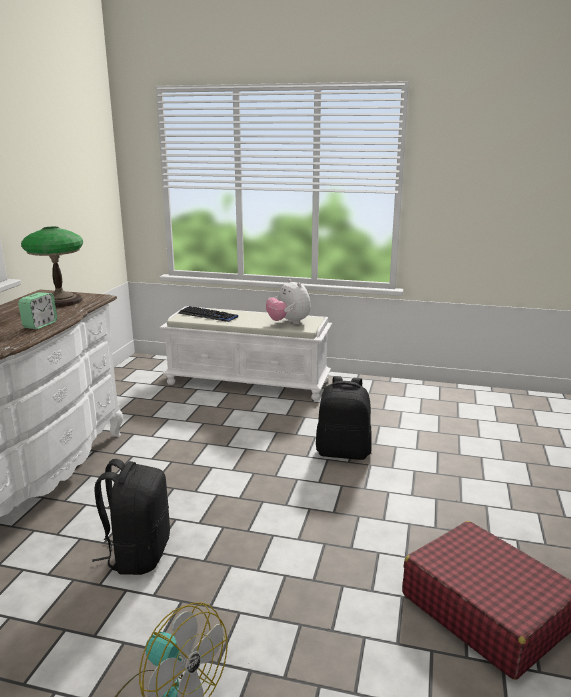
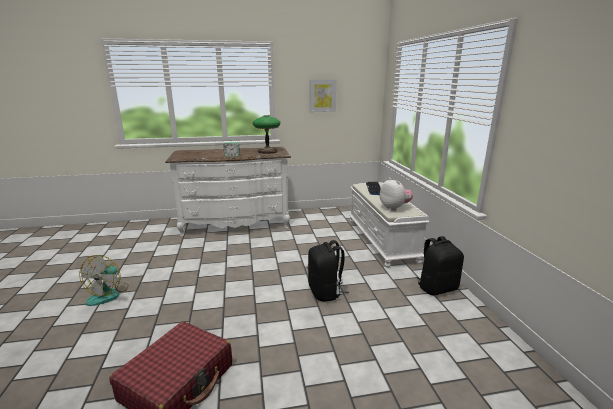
camera: 65 degrees right, 0 degrees up
black backpack [92,459,170,575] -> black backpack moved to [417,236,464,295]
plush toy [266,279,311,324] -> plush toy turned 120 degrees clockwise [380,178,413,211]
none -> picture [310,80,337,112]

